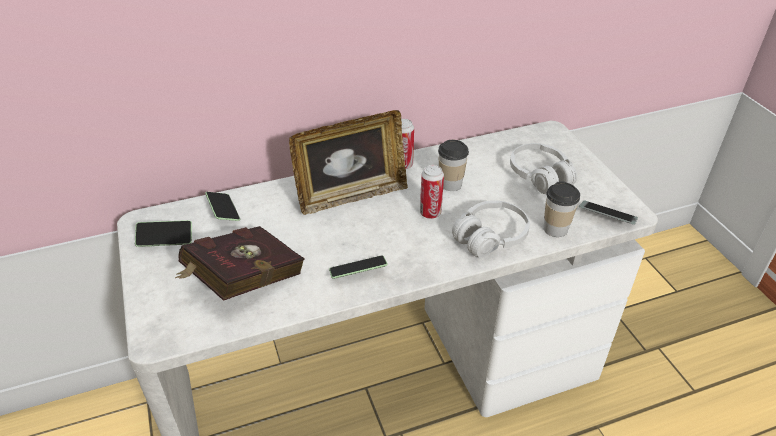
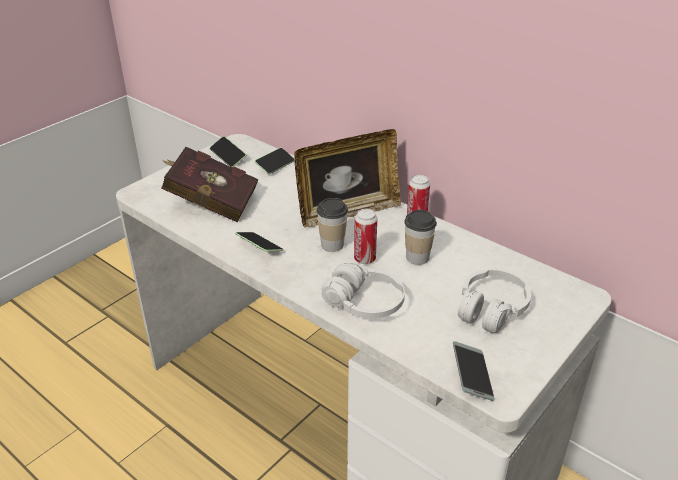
camera: 60 degrees right, 5 degrees down
picture frame [289,110,408,215] -> picture frame turned 60 degrees counterclockwise [294,129,401,228]
cup [543,181,580,237] -> cup moved to [317,198,348,252]

